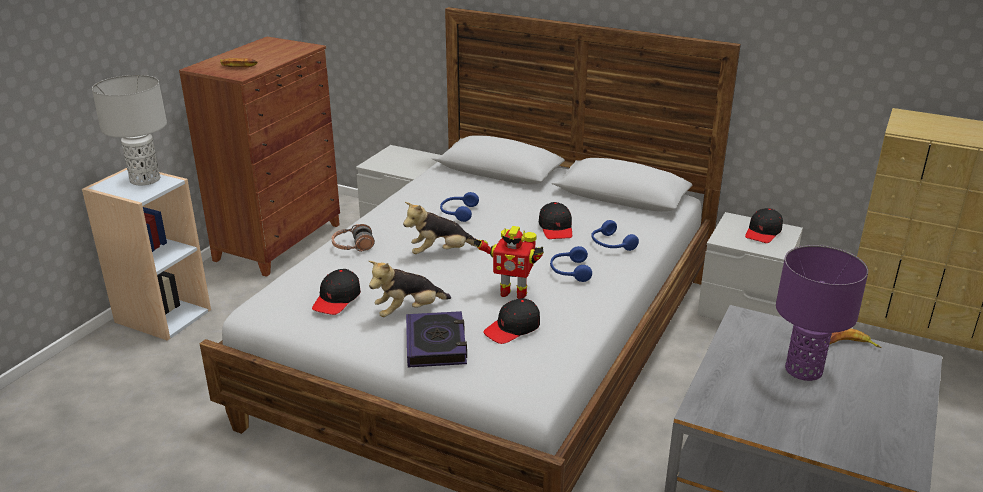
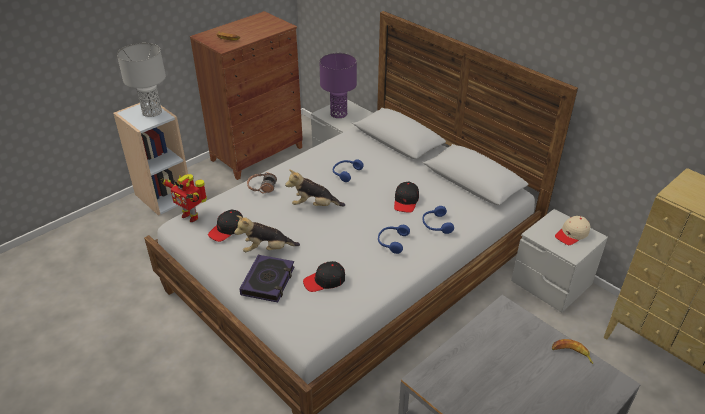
camera: 20 degrees right, 10 degrees up
toy robot [472,226,544,299] -> toy robot moved to [160,174,207,222]
black cap [745,208,783,243] -> beige cap [555,216,590,245]
purple table lamp [776,245,868,381] -> purple table lamp moved to [320,53,357,118]

